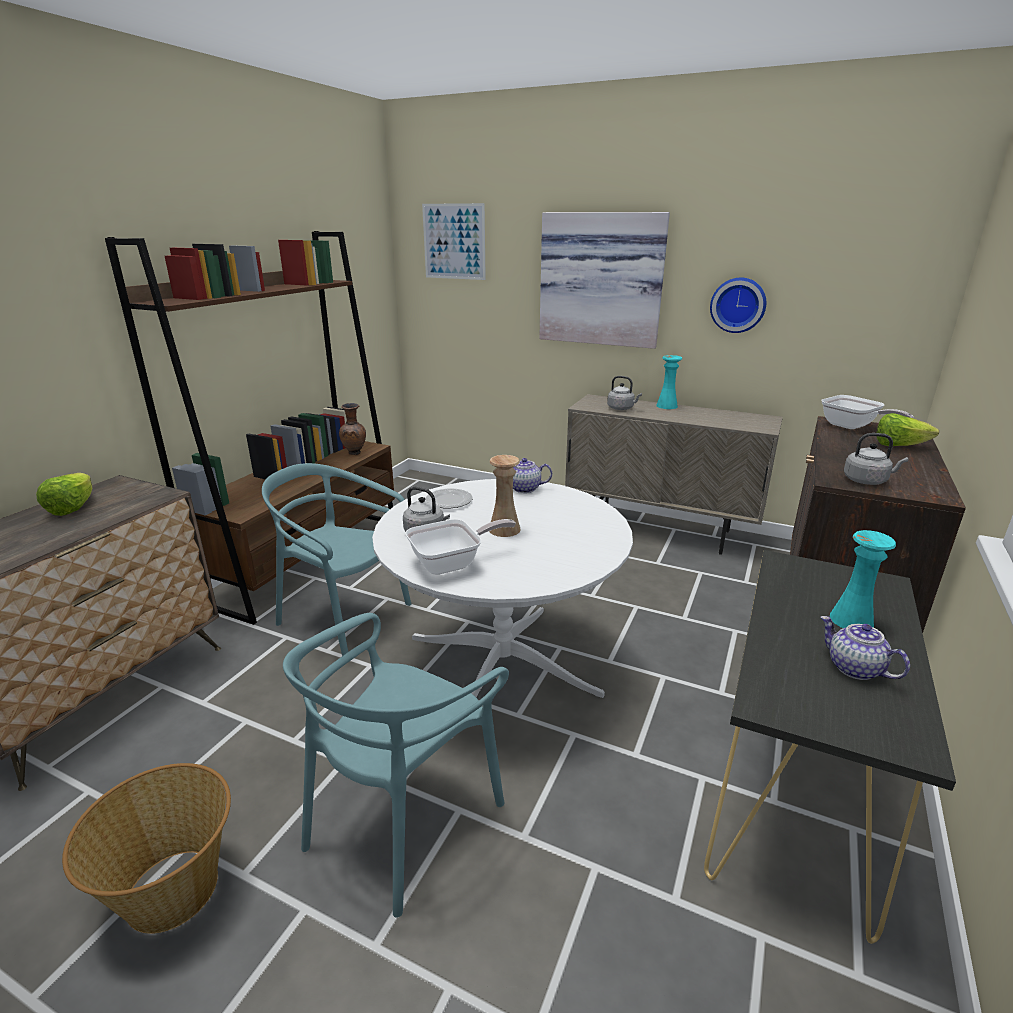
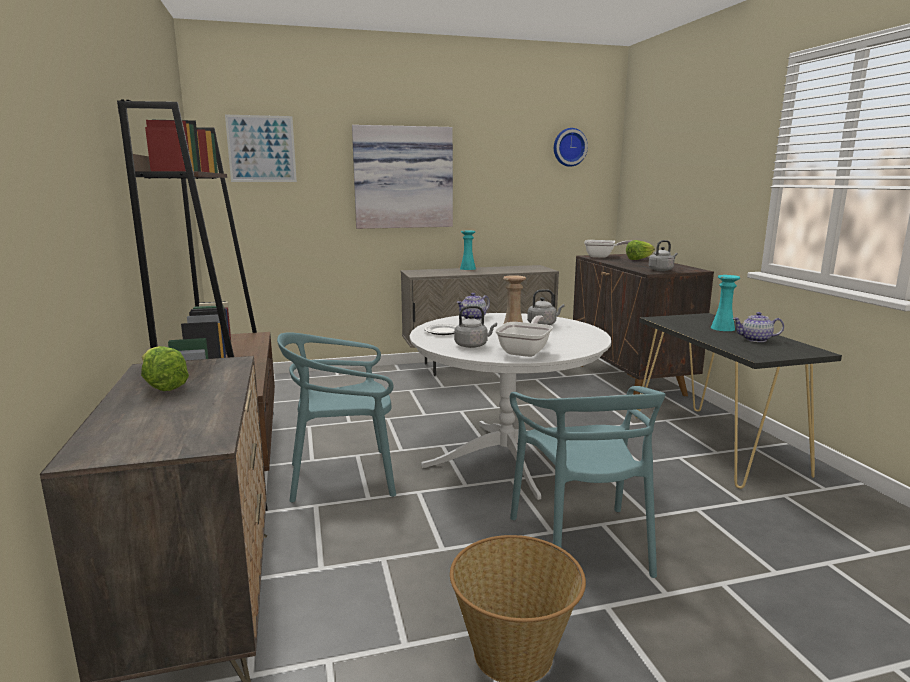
camera: 40 degrees left, 10 degrees down
brown vase [339,403,366,456] -> none
grey kettle [607,376,642,410] -> grey kettle moved to [527,289,565,325]
wall clock [710,278,766,333] -> wall clock moved to [554,128,588,167]

